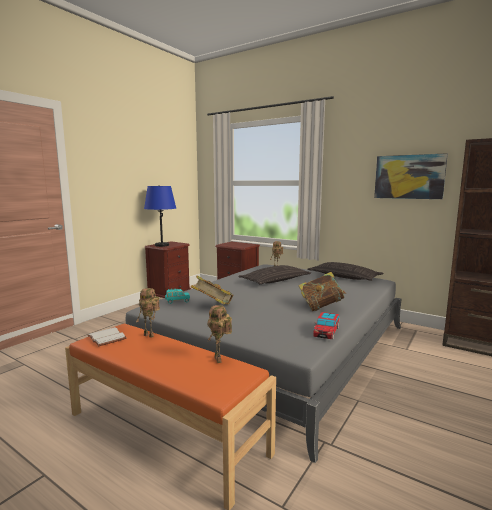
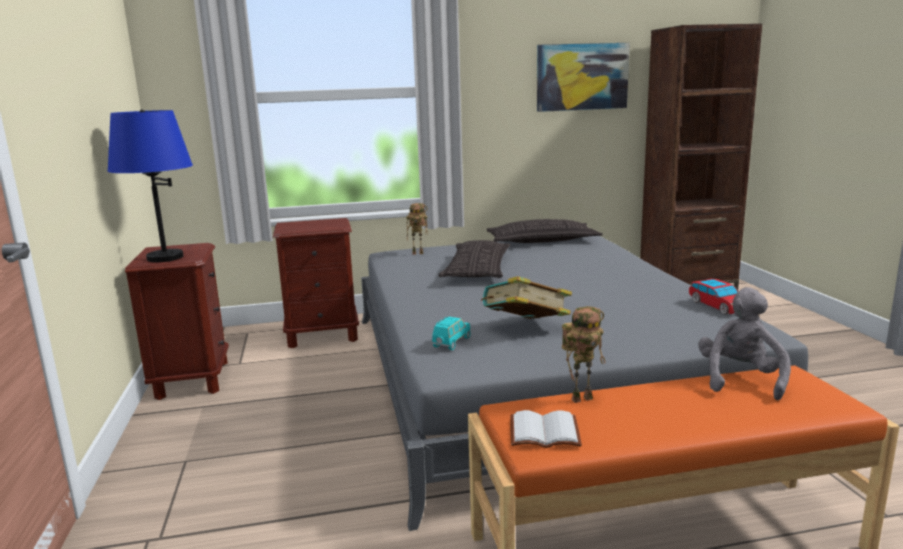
camera: 45 degrees left, 5 degrees up
toy robot [207,305,232,363] -> grey plush toy [698,287,791,400]
book [298,272,347,311] -> none

